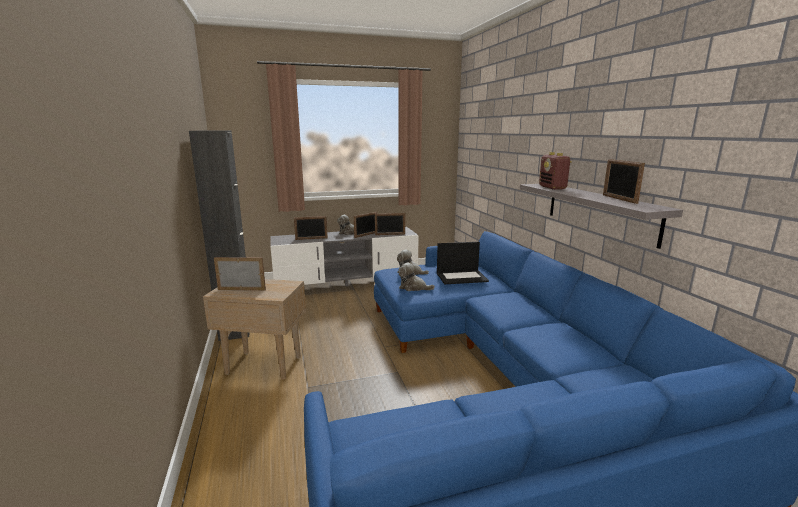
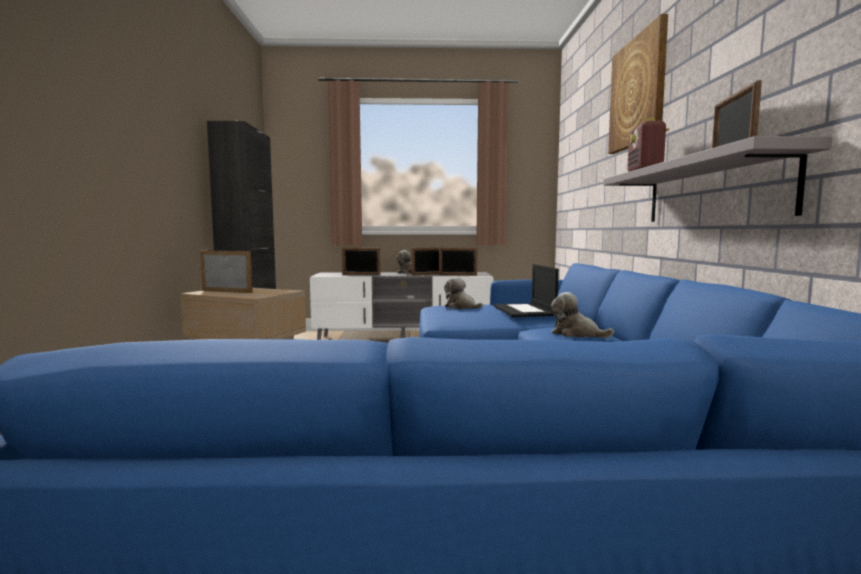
camera: 15 degrees right, 10 degrees down
plush toy [398,263,435,291] -> plush toy moved to [551,292,614,338]
laptop [437,242,489,284] -> laptop turned 75 degrees clockwise [494,264,559,317]
none -> picture [608,14,668,154]

